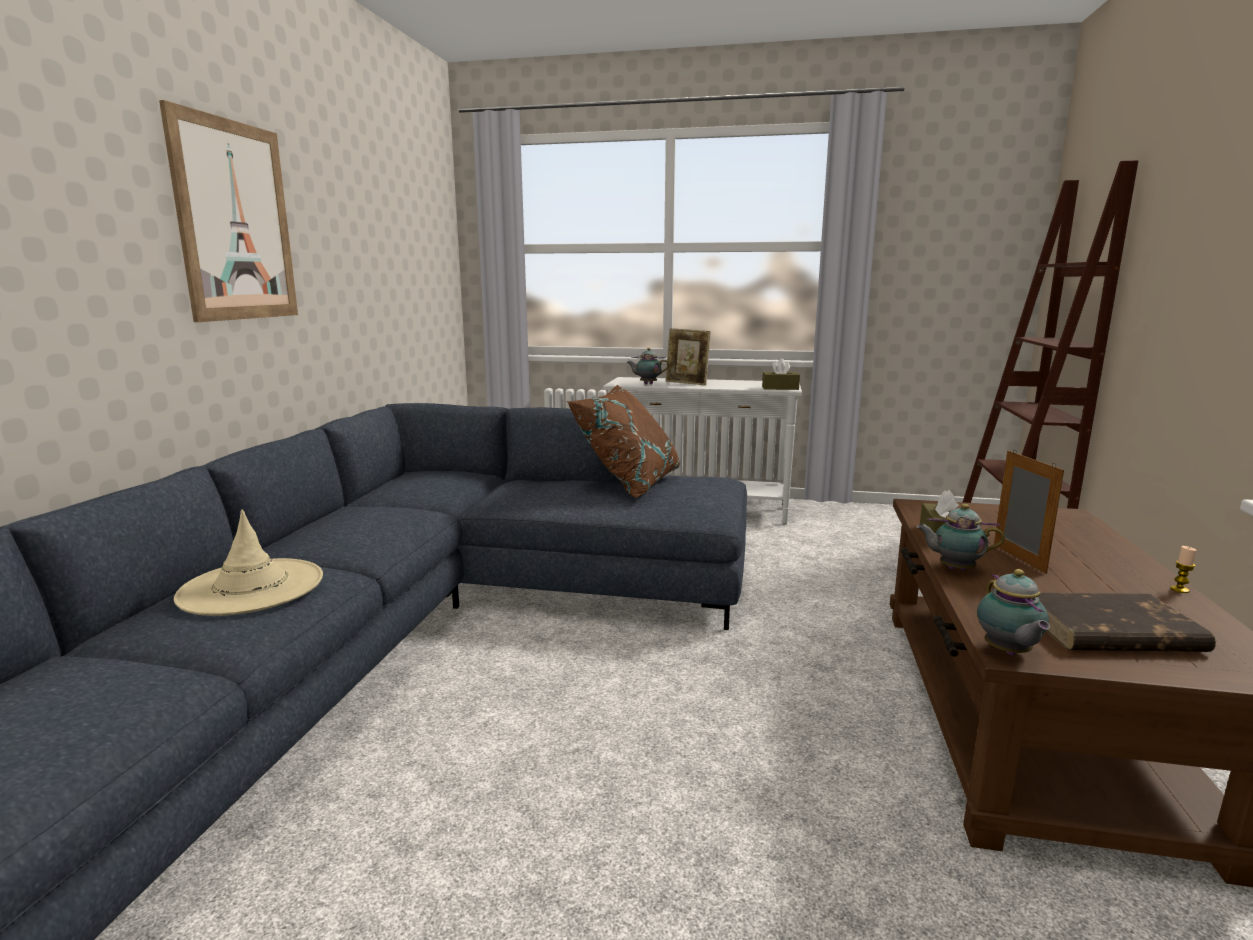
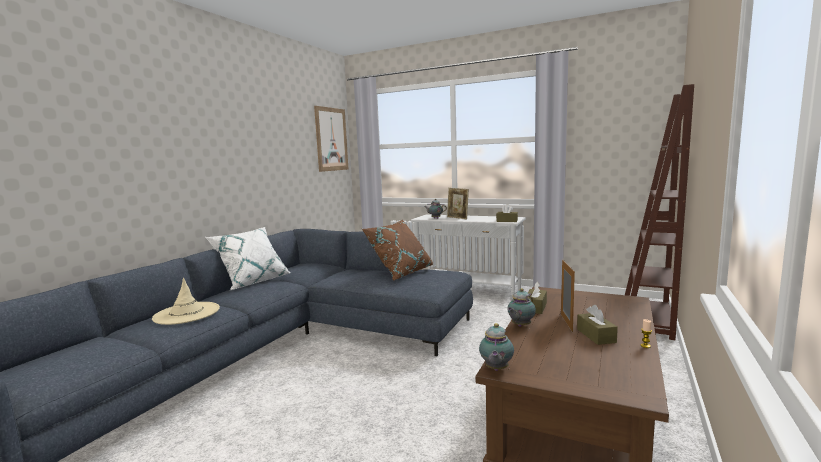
camera: 15 degrees right, 5 degrees down
picture [159,100,298,322] -> picture moved to [314,106,348,172]
teapot [917,504,1005,570] -> teapot turned 75 degrees counterclockwise [507,288,536,327]
brown book [1038,593,1216,652] -> none
none -> white pillow [205,227,290,290]
none -> brown tissue box [577,305,618,345]

